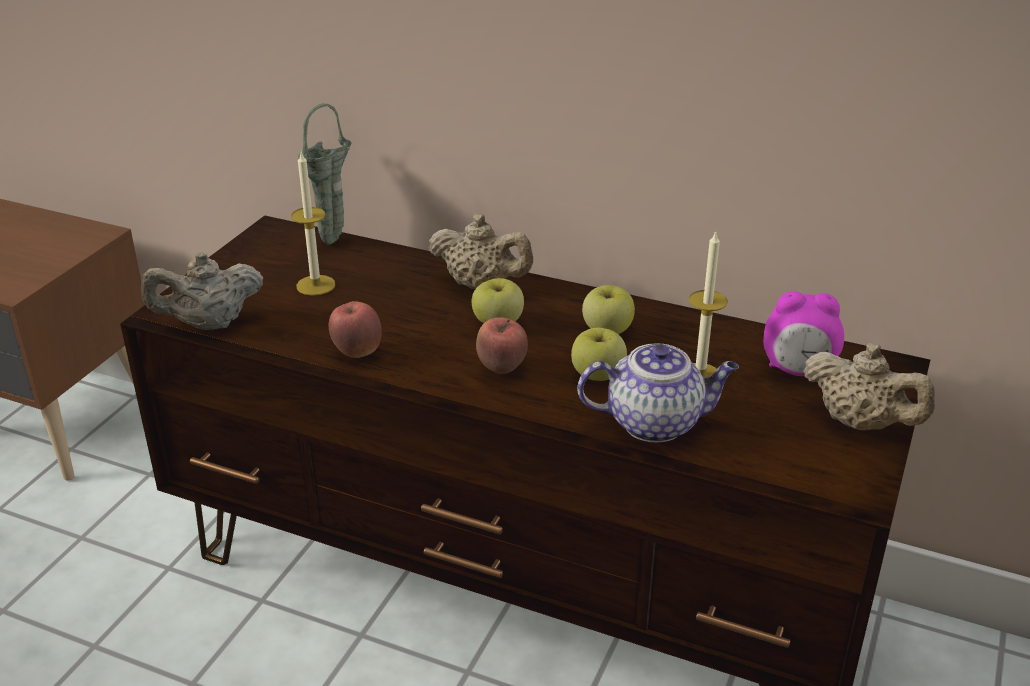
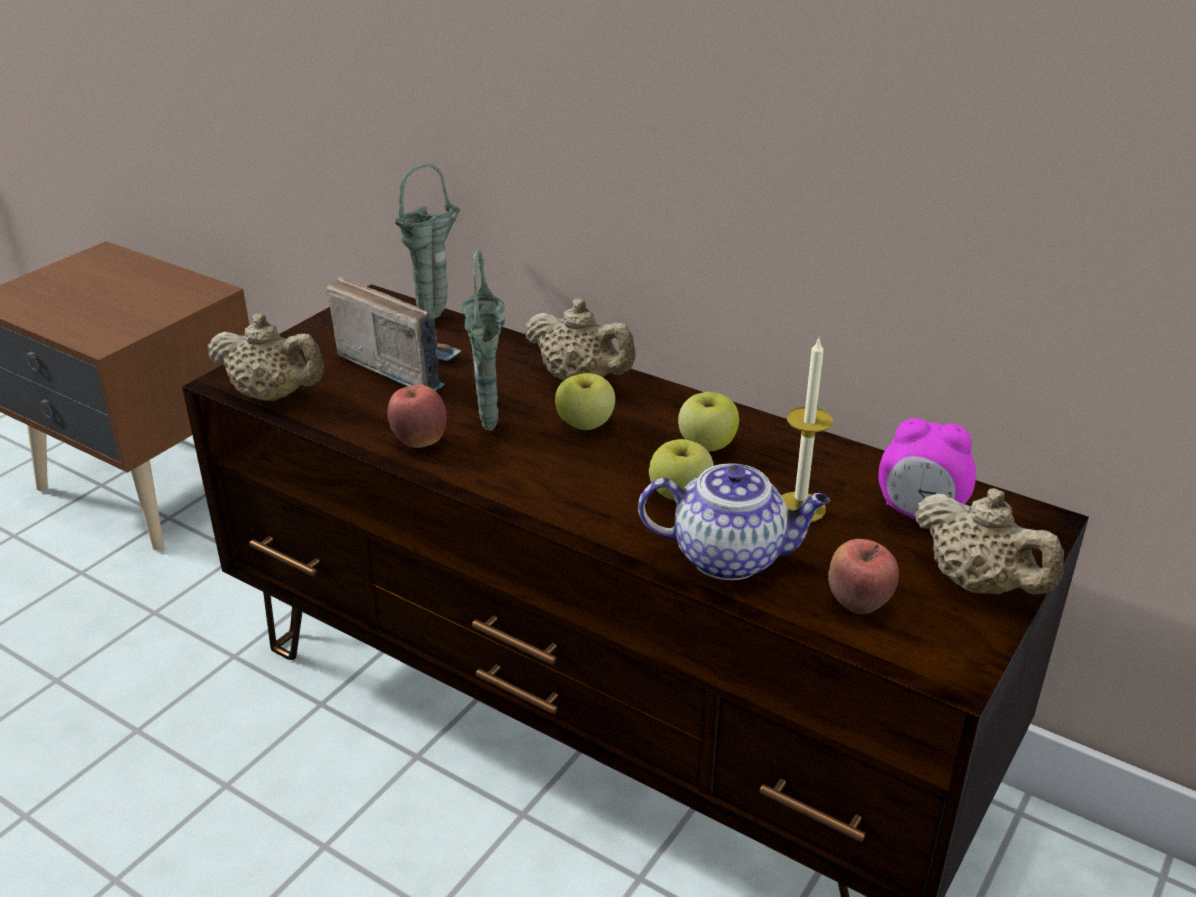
camera: 10 degrees right, 0 degrees up
beige teapot [141,252,263,330] -> beige teapot turned 150 degrees counterclockwise [208,313,324,401]
candle [291,152,335,296] -> radio [327,277,462,391]
apple [476,317,528,374] -> apple moved to [828,539,899,614]
none -> green vase [461,249,505,431]

